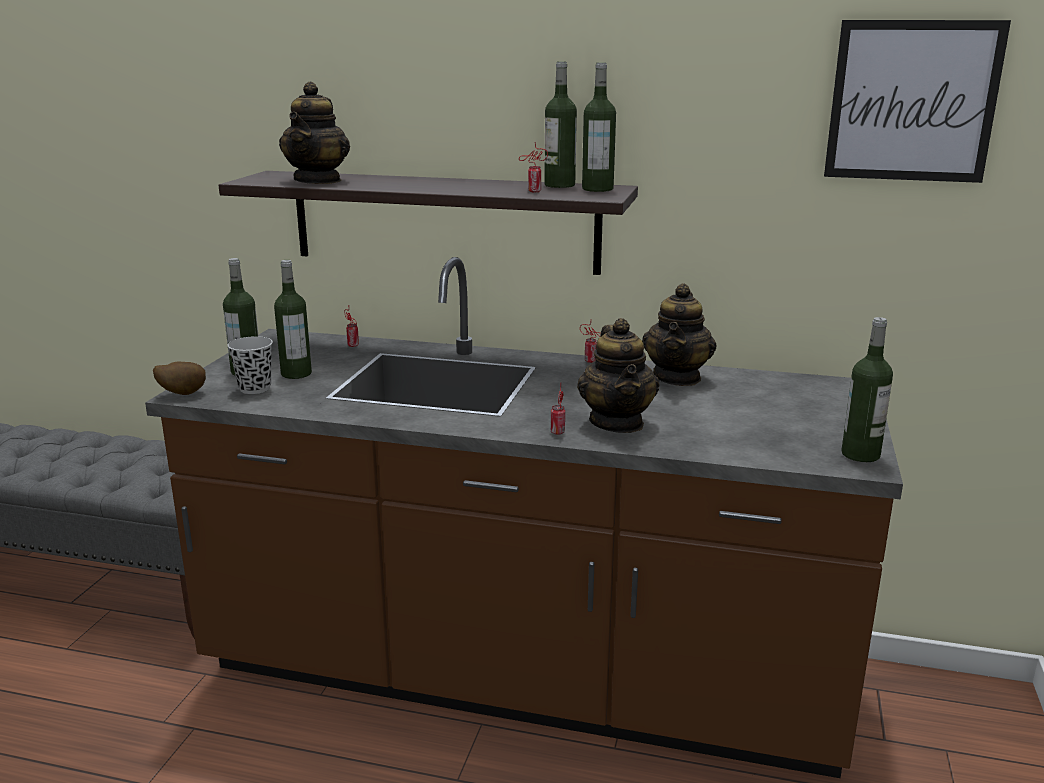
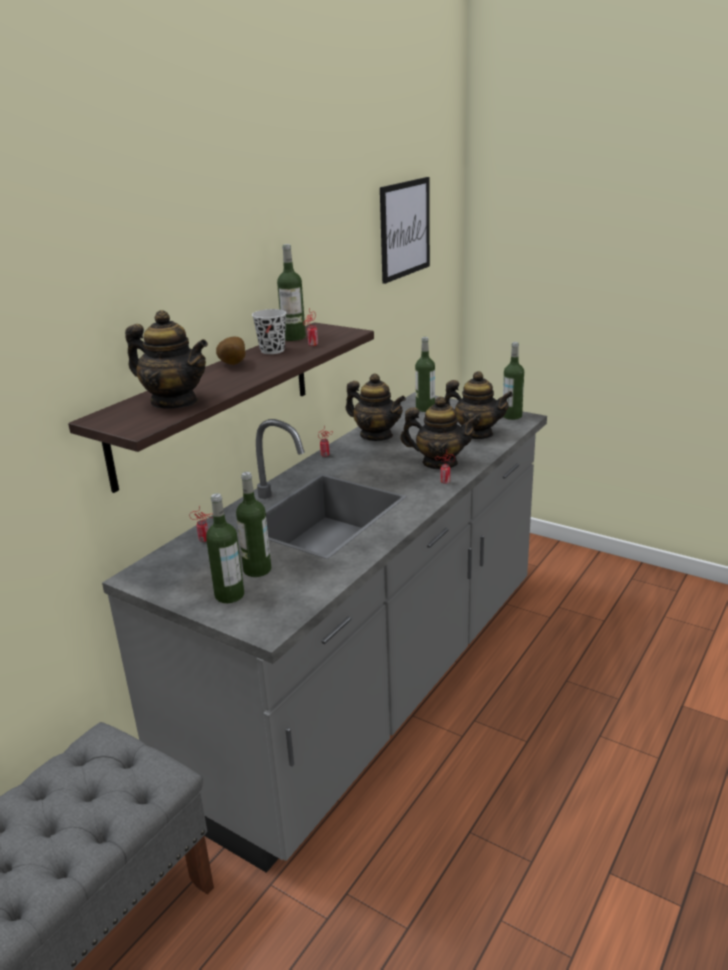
camera: 70 degrees left, 5 degrees up
brown counter [145,257,903,778] -> grey counter [102,392,547,873]
potato [153,362,206,395] -> potato moved to [216,337,246,365]
black cup [228,336,273,394] -> black cup moved to [252,309,286,354]
bottle [582,62,616,192] -> bottle moved to [415,337,435,412]
none -> teapot [444,371,513,439]

